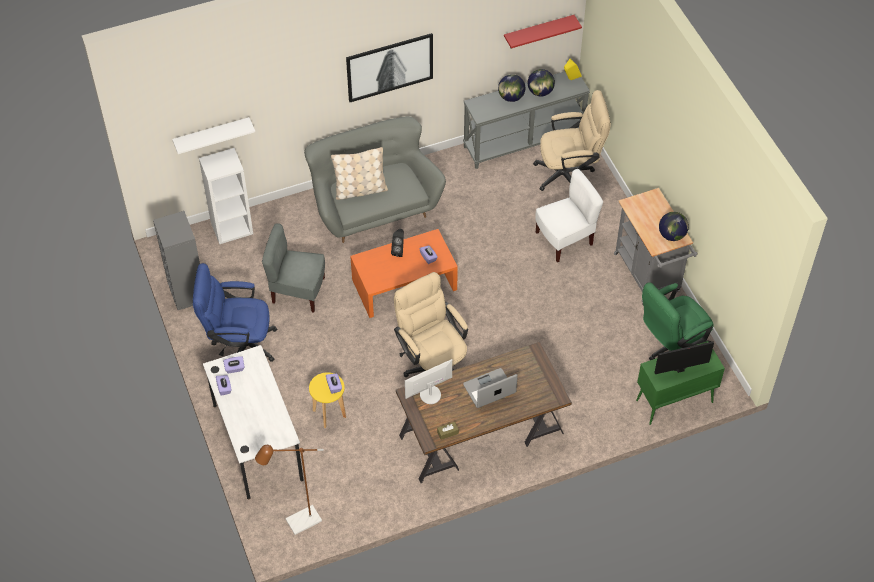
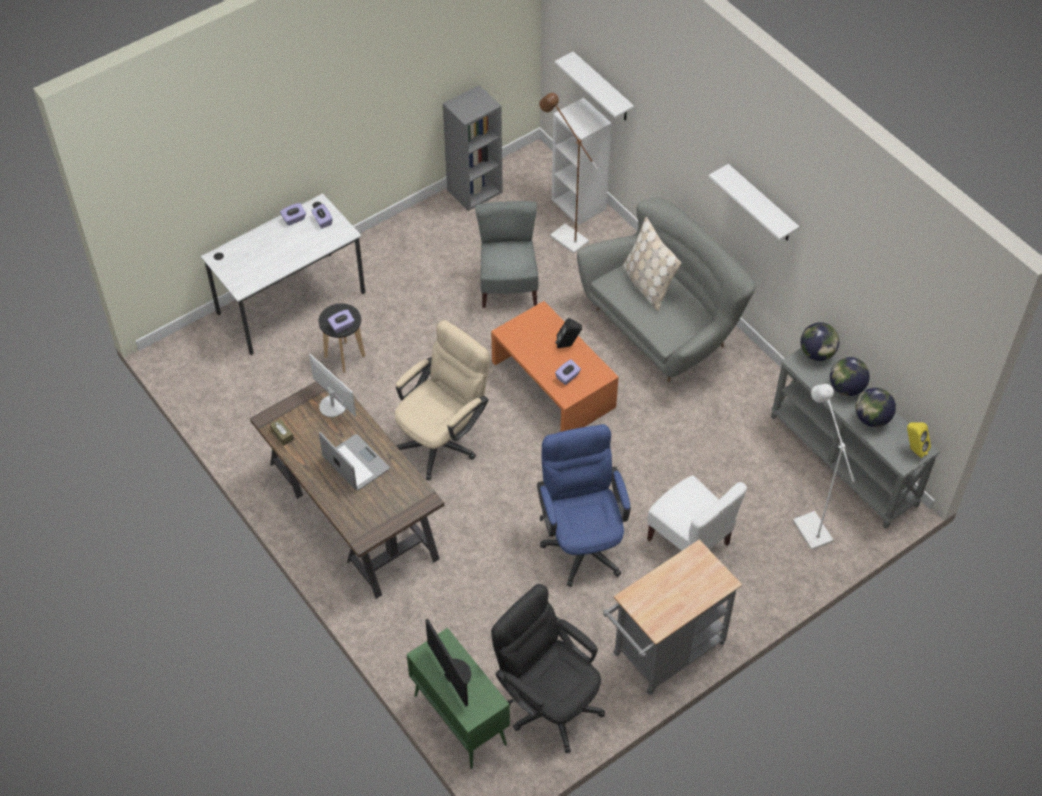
camera: 75 degrees right, 0 degrees up
blue office chair [193,263,277,362] -> blue office chair moved to [537,424,631,587]
brown floor lamp [255,445,324,535] -> brown floor lamp moved to [539,93,598,253]
yellow stool [309,372,346,428] -> black stool [319,303,365,373]
picture [346,33,433,102] -> white shelf [709,164,800,241]
red shelf [504,15,582,48] -> none
beige office chair [533,90,611,191] -> white floor lamp [793,384,855,550]
green office chair [642,282,714,360] -> black office chair [491,584,605,753]
globe [659,212,689,241] -> globe moved to [800,322,839,361]

